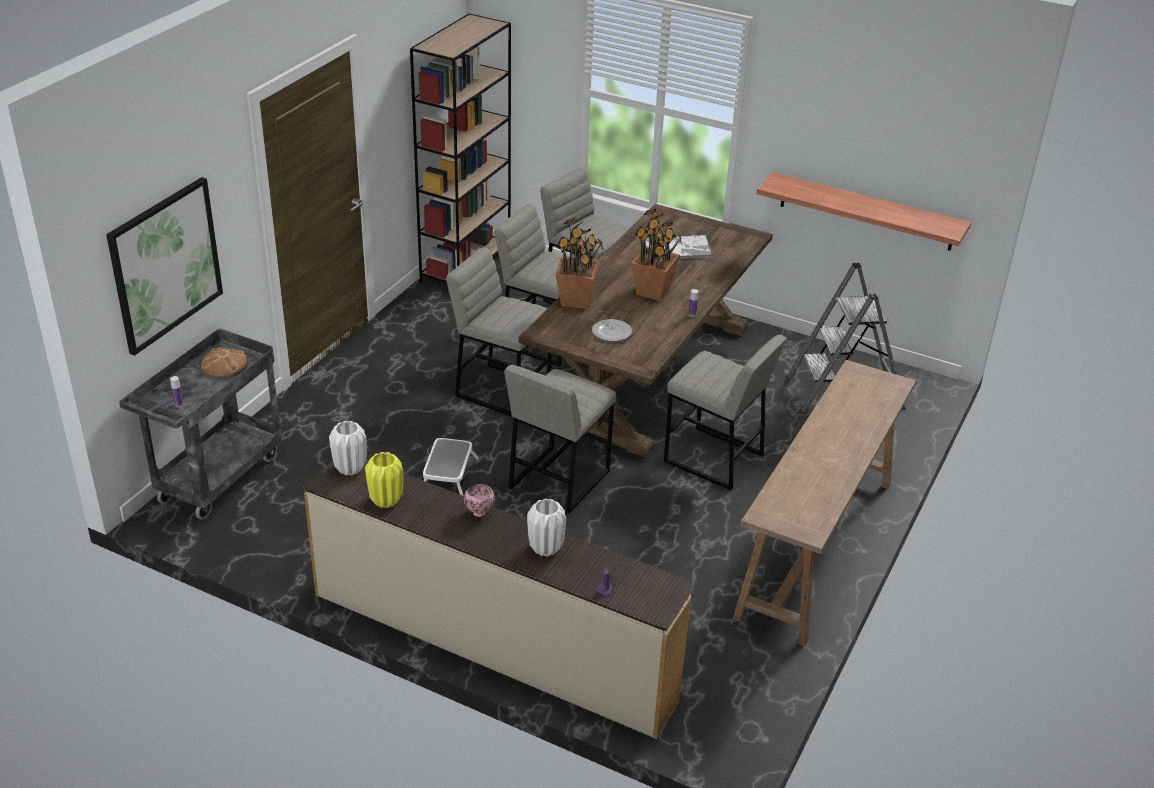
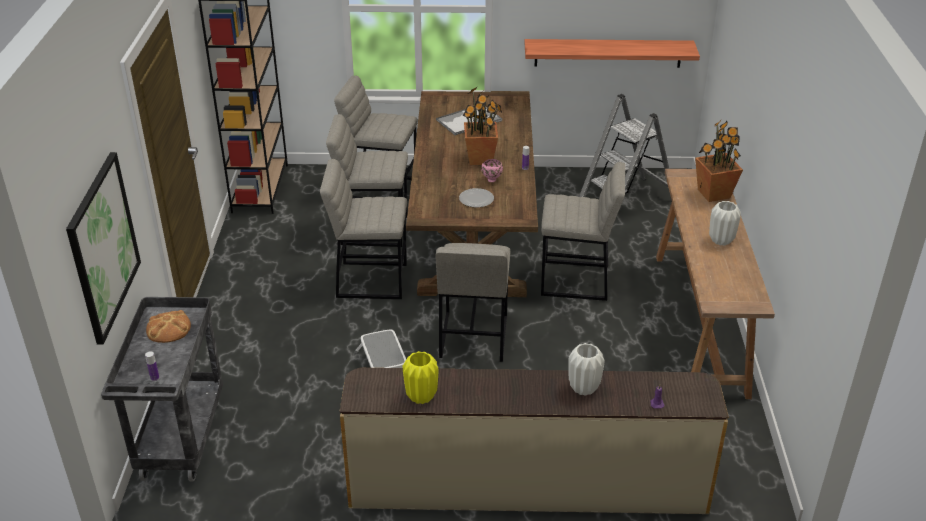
camera: 25 degrees left, 0 degrees up
white vase [329,421,367,476] -> white vase moved to [709,201,741,245]
pink bowl [464,484,495,517] -> pink bowl moved to [481,159,503,182]
potted plant [555,217,604,309] -> potted plant moved to [695,120,743,202]

